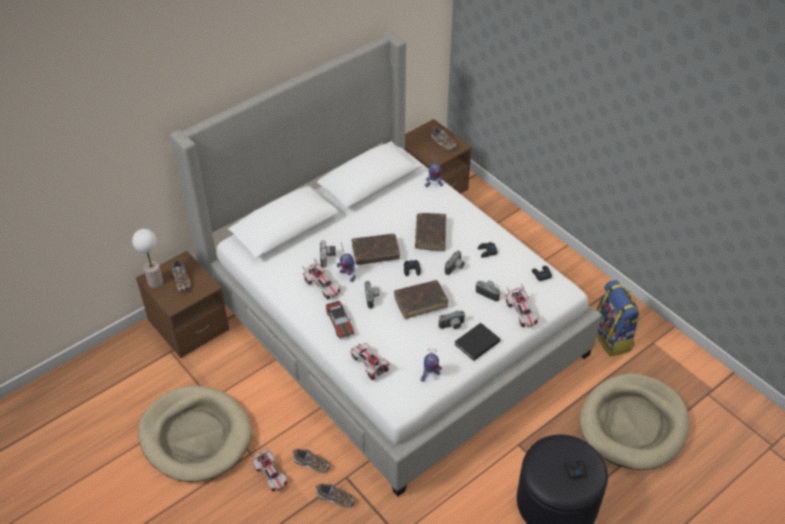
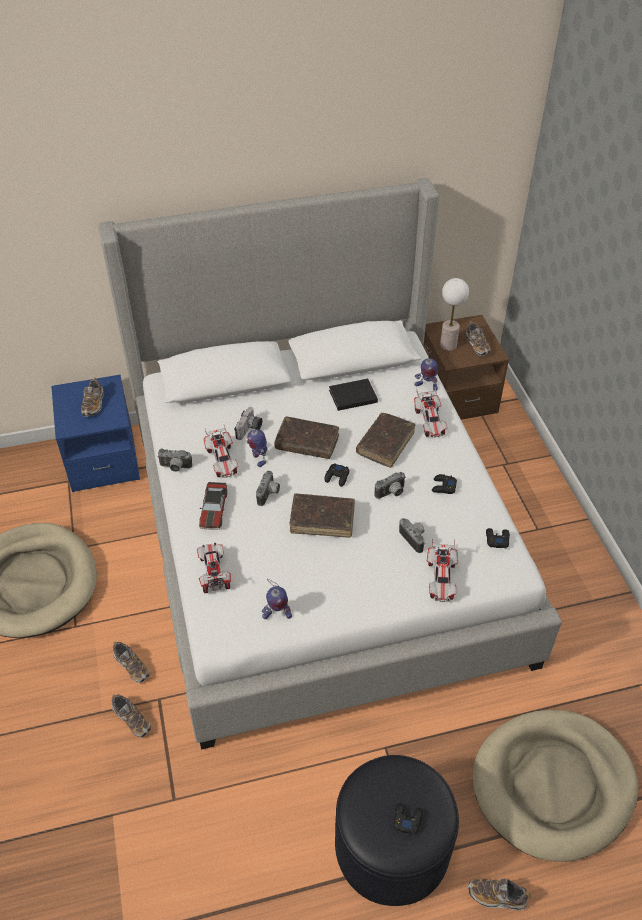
camera: 25 degrees right, 0 degrees up
table lamp [132,229,163,288] -> table lamp moved to [440,278,469,351]
brown nightstand [136,251,229,358] -> blue nightstand [51,375,140,492]
toy car [251,445,288,492] -> toy car moved to [414,388,447,437]
camera [439,310,466,329] -> camera moved to [157,449,192,472]
black book [454,323,500,361] -> black book moved to [329,379,378,411]
backpack [597,280,640,356] -> none
none -> shoe [468,879,531,910]

